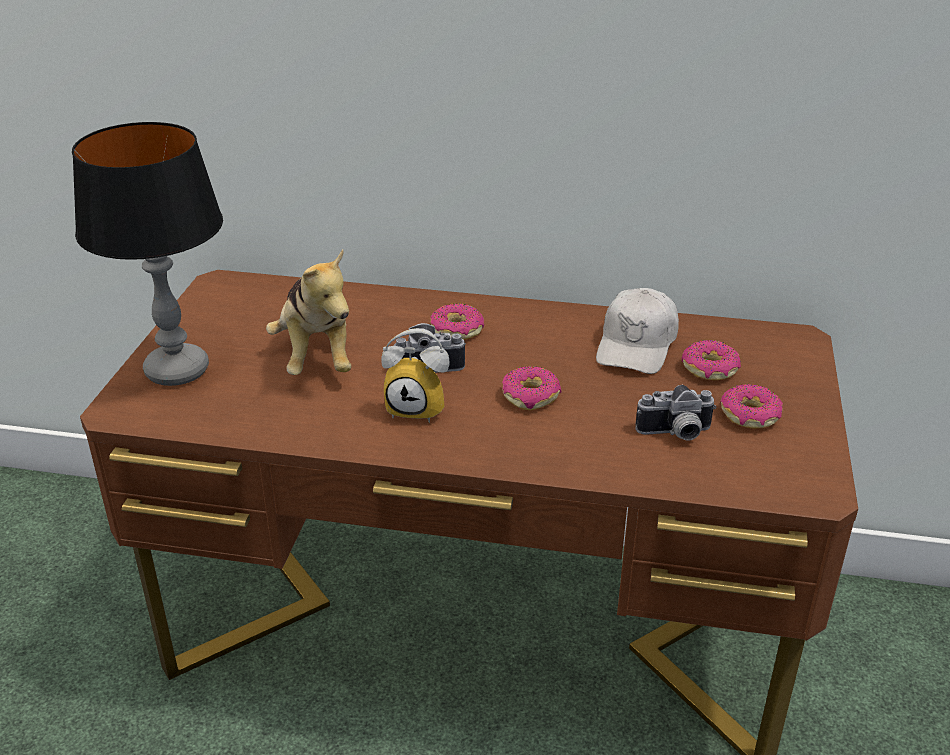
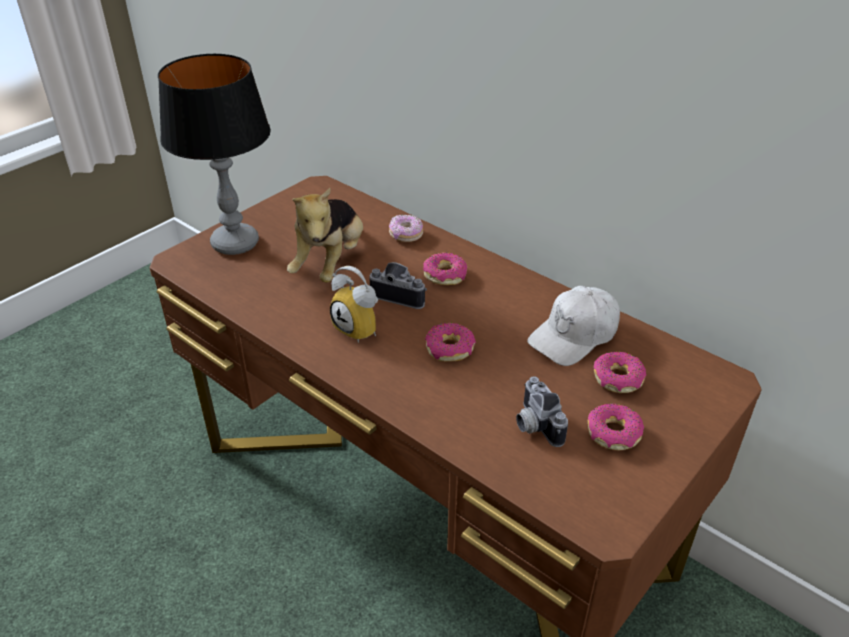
camera: 30 degrees right, 5 degrees up
camera [635,385,717,441] -> camera turned 45 degrees clockwise [516,376,568,447]
none -> donut [389,214,423,242]

